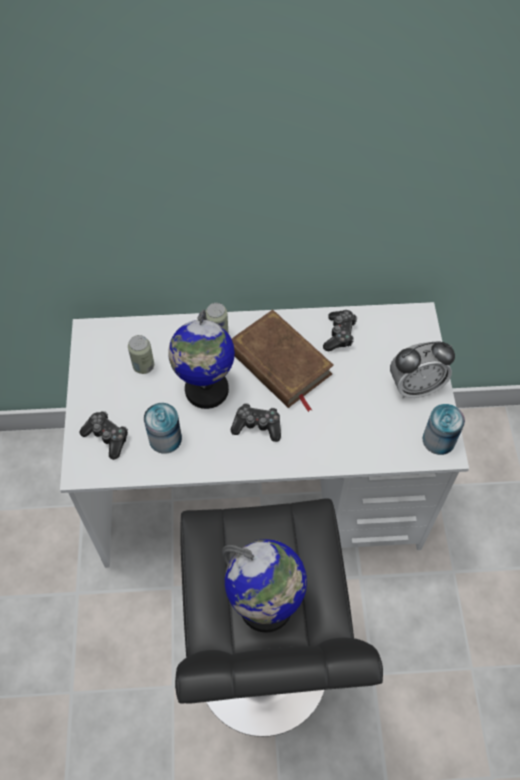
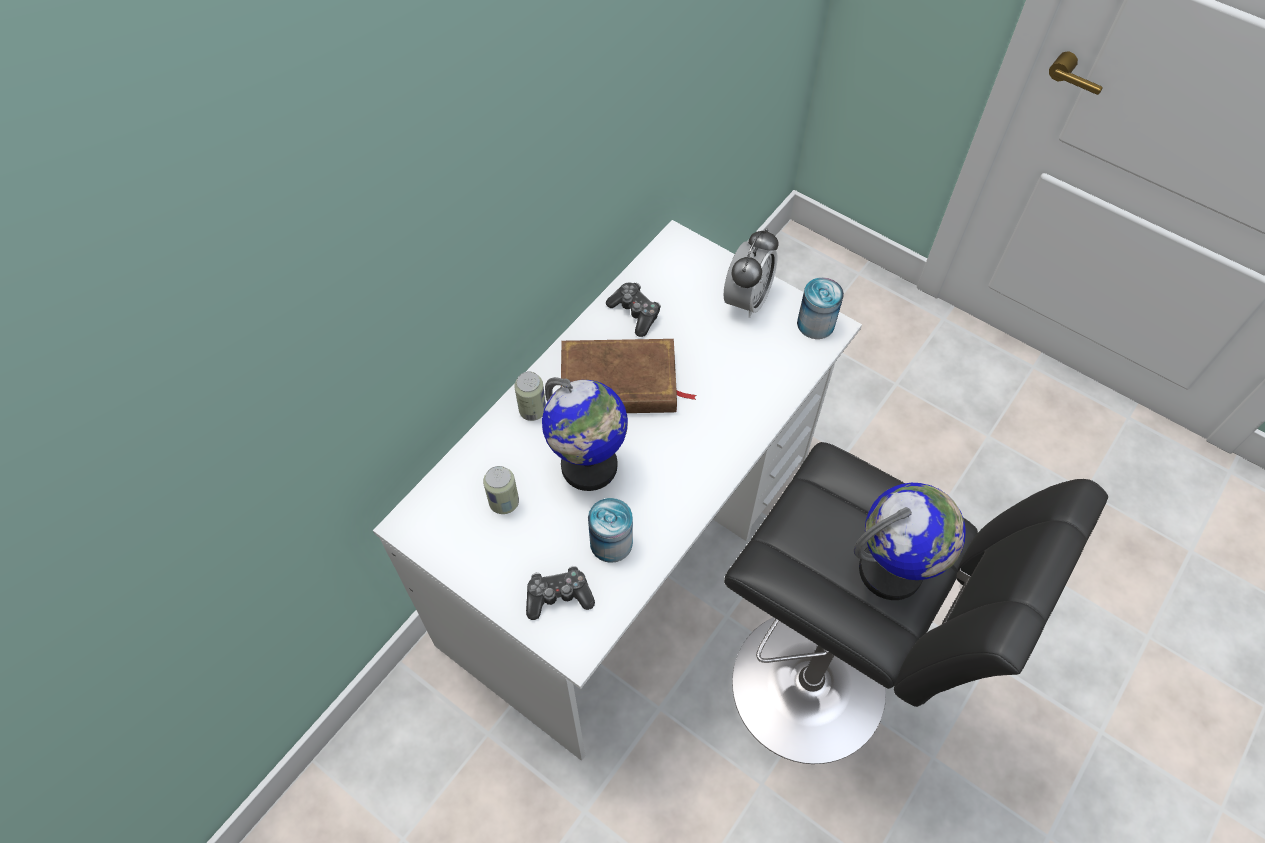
camera: 50 degrees left, 0 degrees up
game controller [230,403,281,442] -> none

